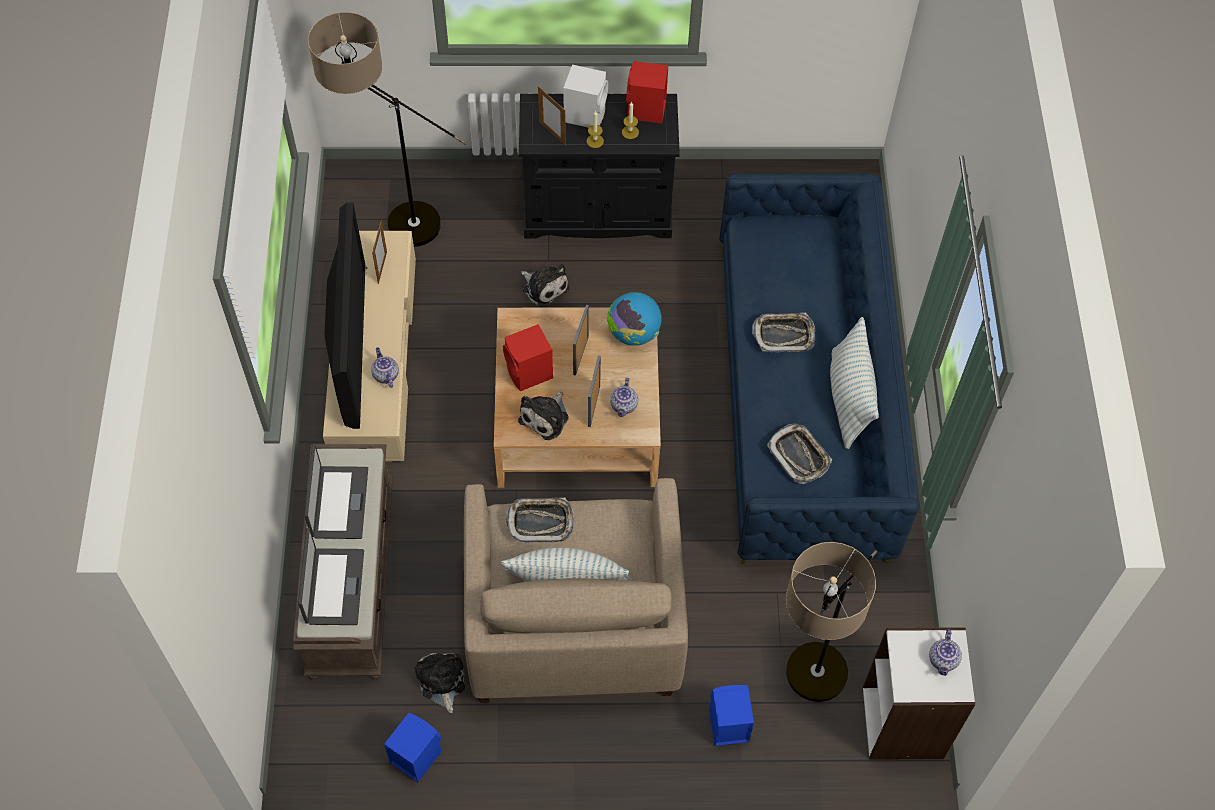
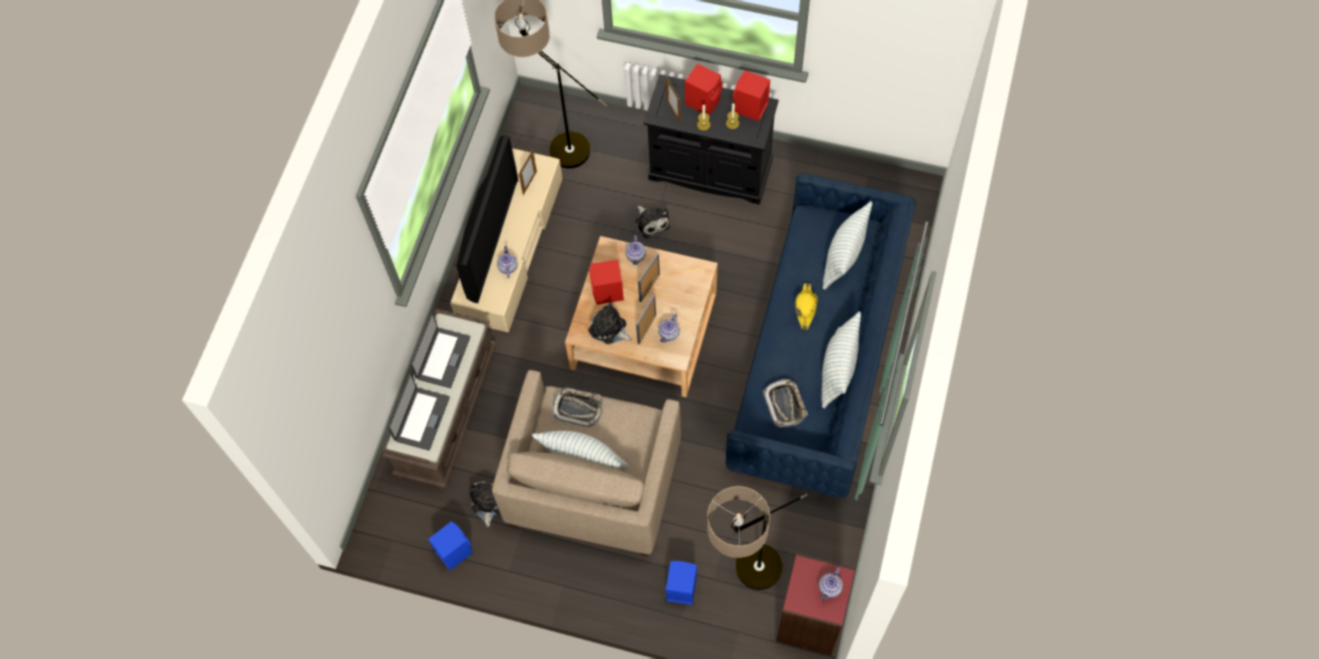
camera: 20 degrees right, 5 degrees up
plush toy [518,391,569,440] -> plush toy turned 75 degrees clockwise [588,302,632,344]
white speaker [563,65,608,128] -> red speaker [685,64,723,115]
globe [607,292,662,346] -> none
tray [752,313,815,352] -> yellow hat [795,283,818,330]
white bookcase [863,627,975,760] -> red bookcase [776,553,855,656]
none -> teapot [625,235,646,265]
none -> pillow [823,201,873,290]

